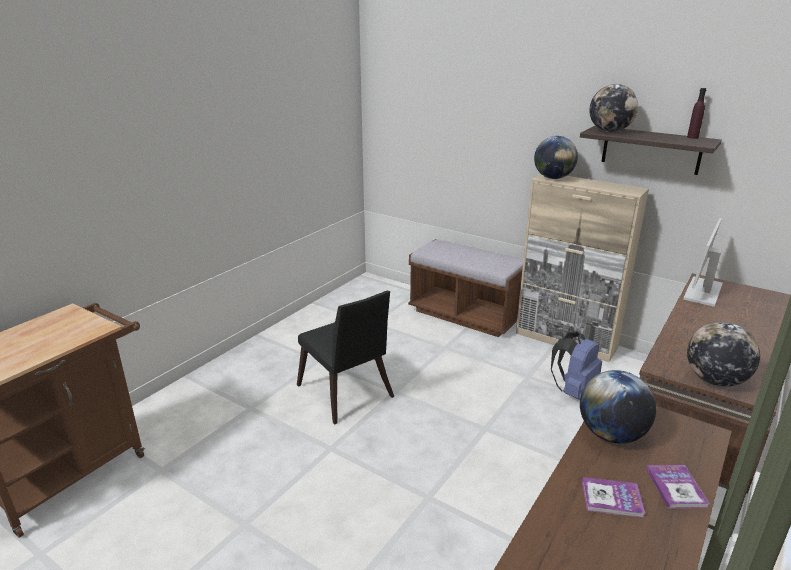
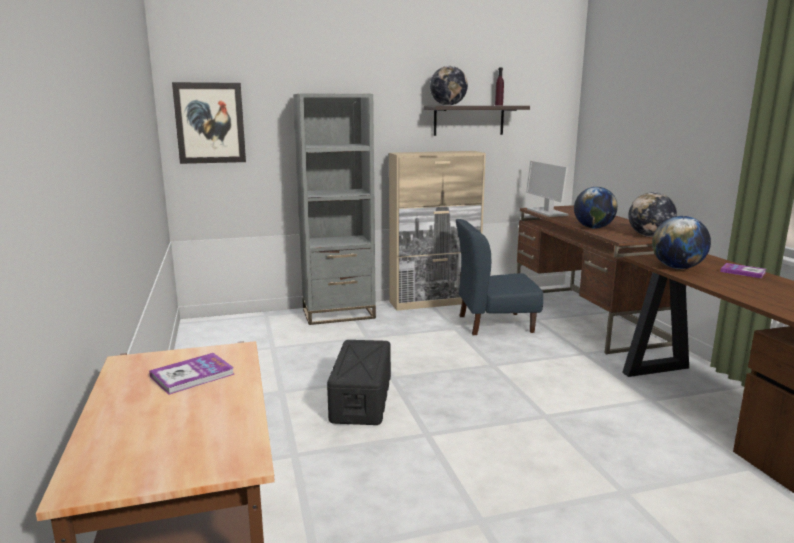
camera: 50 degrees left, 10 degrees down
black chair [297,291,395,424] -> black storage box [327,340,391,425]
brown bench [408,239,523,337] -> grey bookcase [293,94,376,325]
globe [534,136,578,179] -> globe moved to [574,187,618,229]
blue backpack [551,331,602,400] -> blue chair [456,219,543,335]
book [582,477,645,518] -> book moved to [149,353,234,395]
none -> picture [172,82,246,164]

